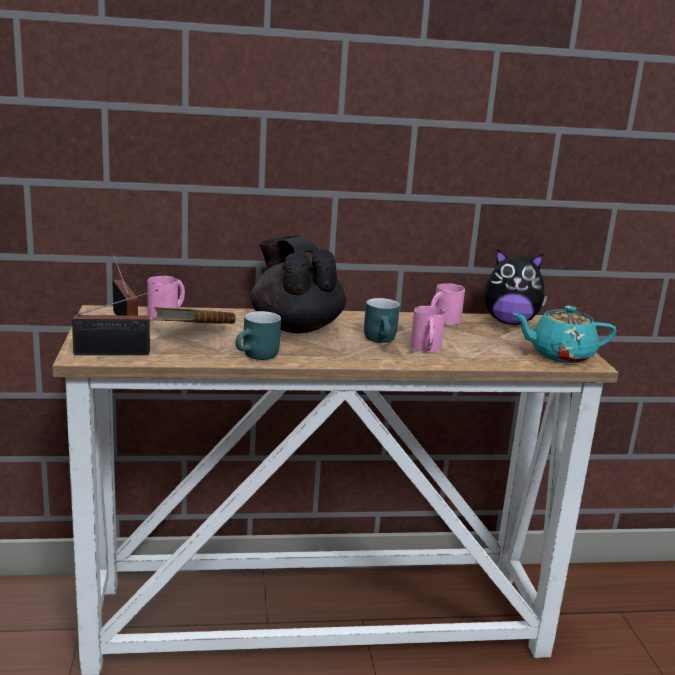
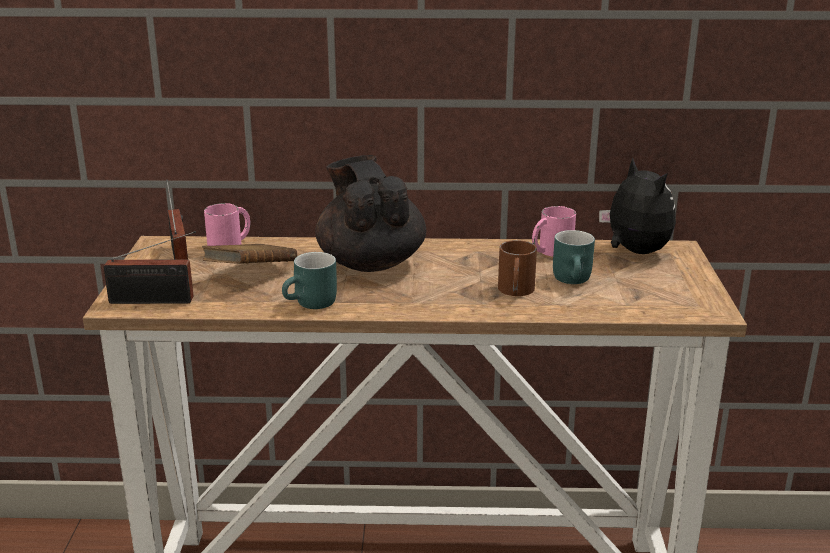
camera: 10 degrees right, 5 degrees up
turquoise mug [364,298,400,343] -> turquoise mug moved to [553,230,595,284]
pink mug [411,306,445,352] -> brown mug [498,240,537,296]
plush toy [484,249,548,325] -> plush toy turned 135 degrees counterclockwise [599,158,676,254]
turquoise teapot [513,306,616,363] -> none

